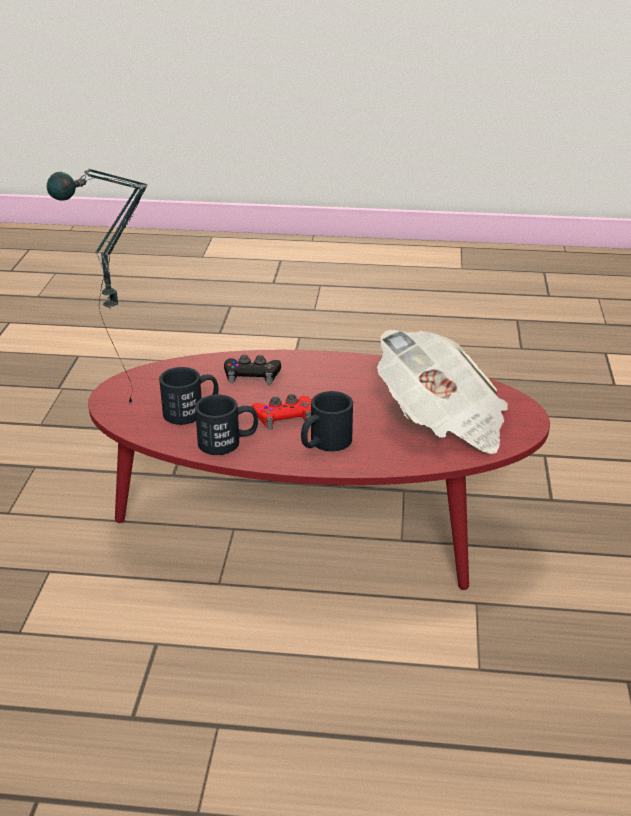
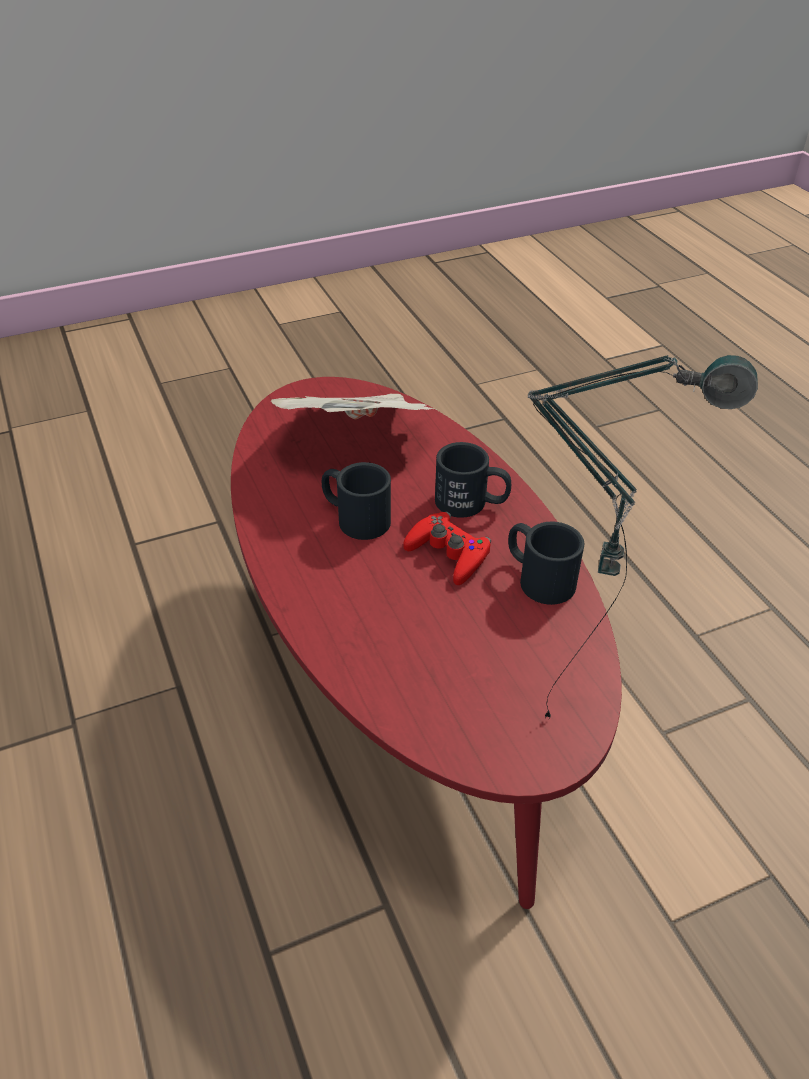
camera: 120 degrees left, 10 degrees up
black mug [159,367,219,425] -> black mug moved to [322,462,391,540]
black game controller [224,355,281,385] -> none

